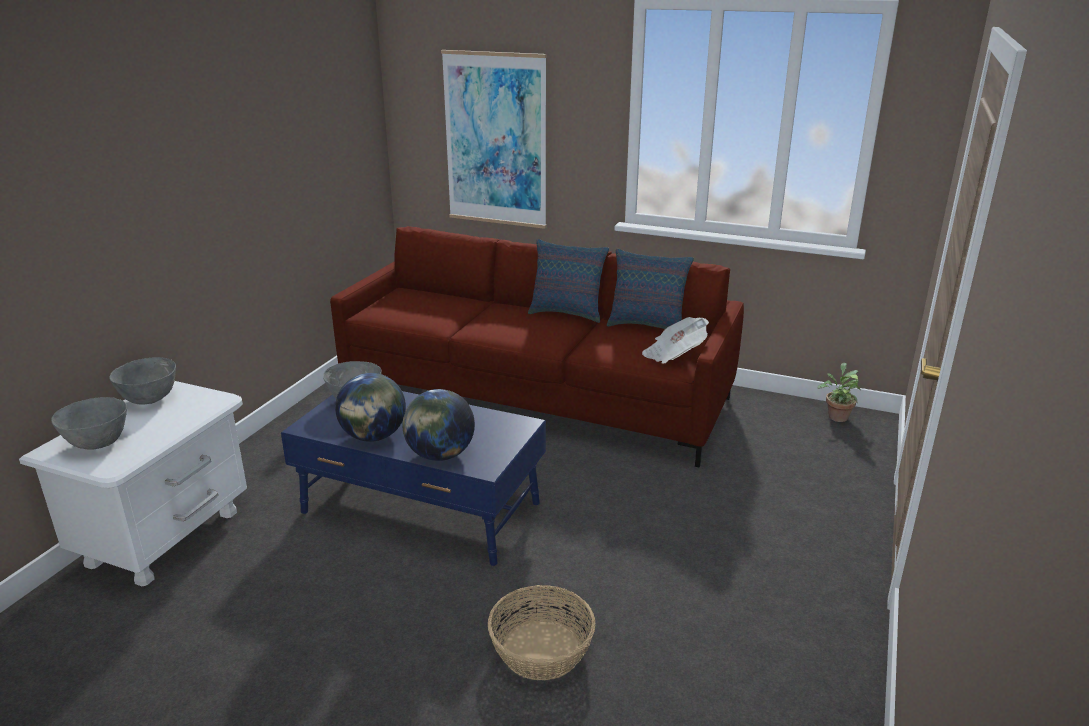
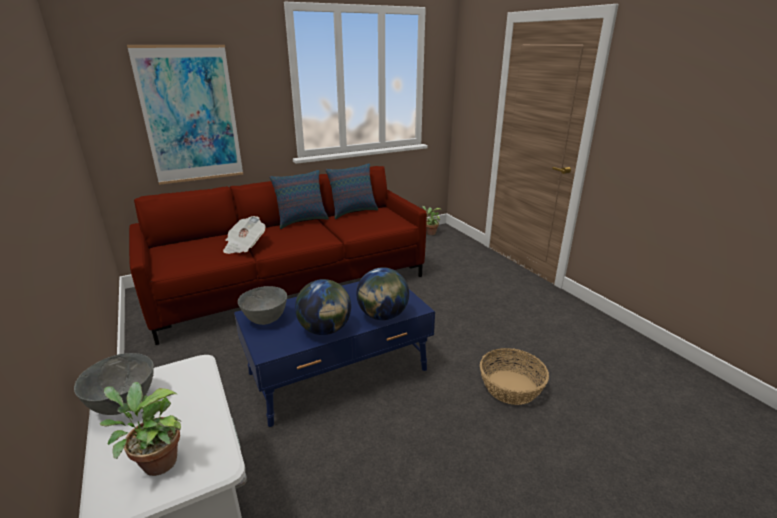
camera: 50 degrees left, 0 degrees up
grey bowl [51,397,127,450] -> potted plant [100,382,181,476]
newspaper [642,317,709,364] -> newspaper moved to [223,216,266,254]

